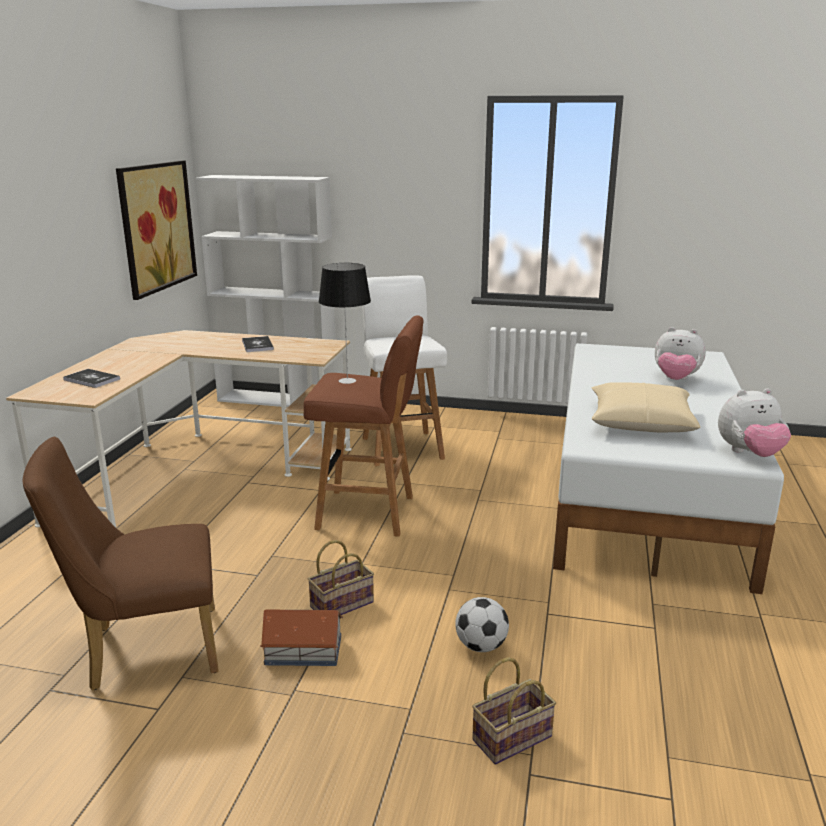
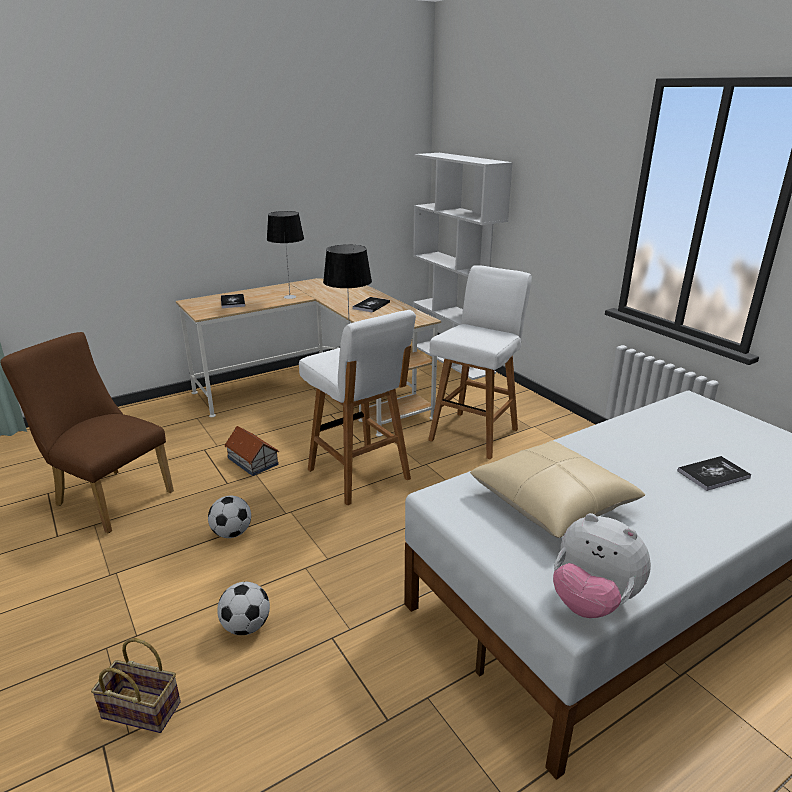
camera: 45 degrees right, 5 degrees up
picture [116,161,197,300] -> none
toy house [260,610,343,666] -> toy house moved to [225,426,279,476]
brown stool [304,315,424,537] -> white stool [299,310,416,506]
basket [308,540,374,615] -> football [208,496,251,538]
plush toy [655,327,706,380] -> book [678,456,752,491]
none -> table lamp [267,211,304,299]

